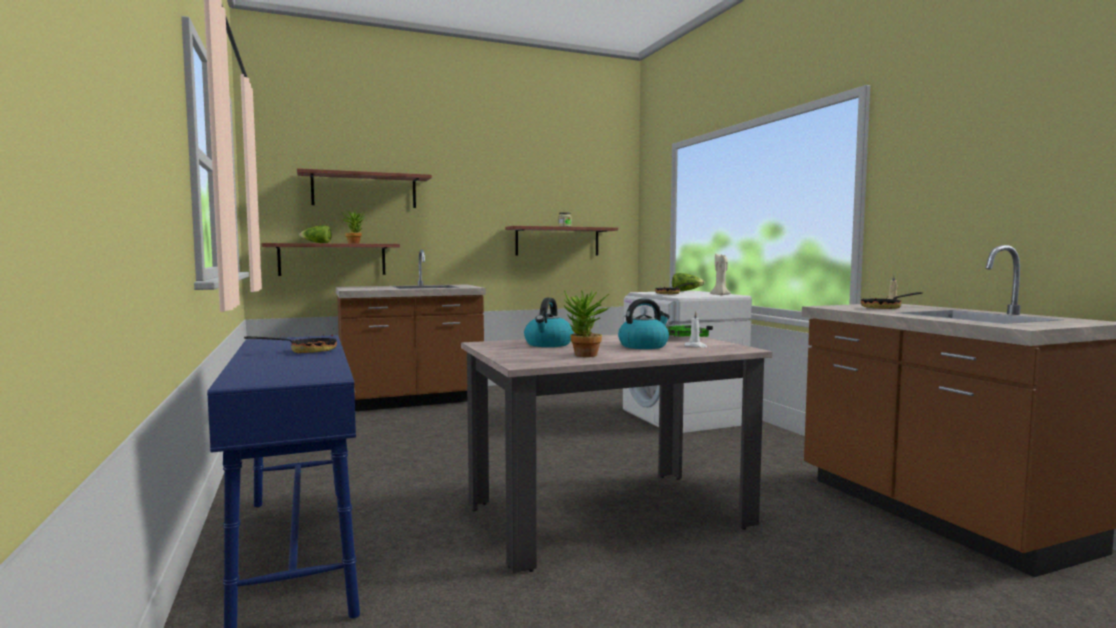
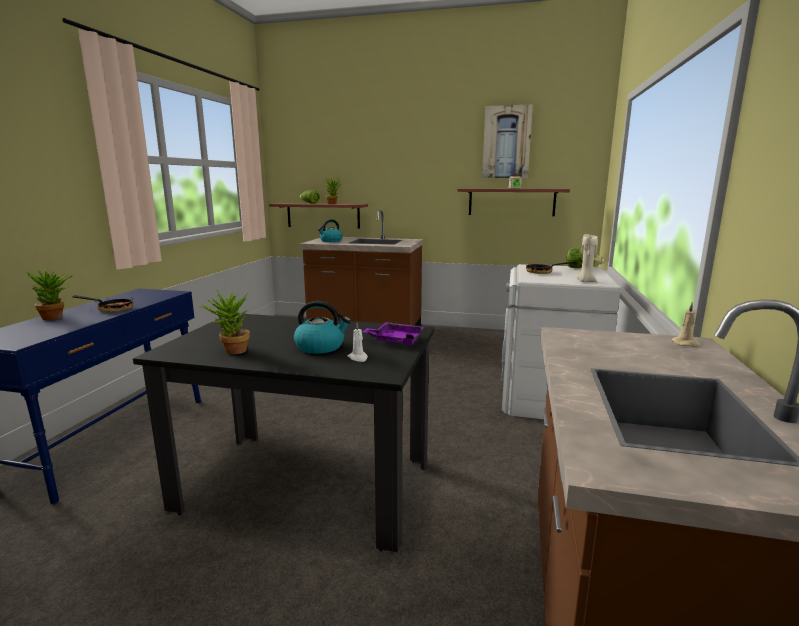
camera: 35 degrees right, 10 degrees up
shelf [297,168,432,208] -> none
beige dining table [461,334,772,573] -> black dining table [133,313,434,552]
kettle [524,298,573,347] -> kettle moved to [318,220,343,242]
green tray [665,325,713,337] -> purple tray [362,322,425,345]
frying pan [861,290,923,309] -> none
none -> potted plant [26,269,73,320]
none -> picture [482,104,533,178]

